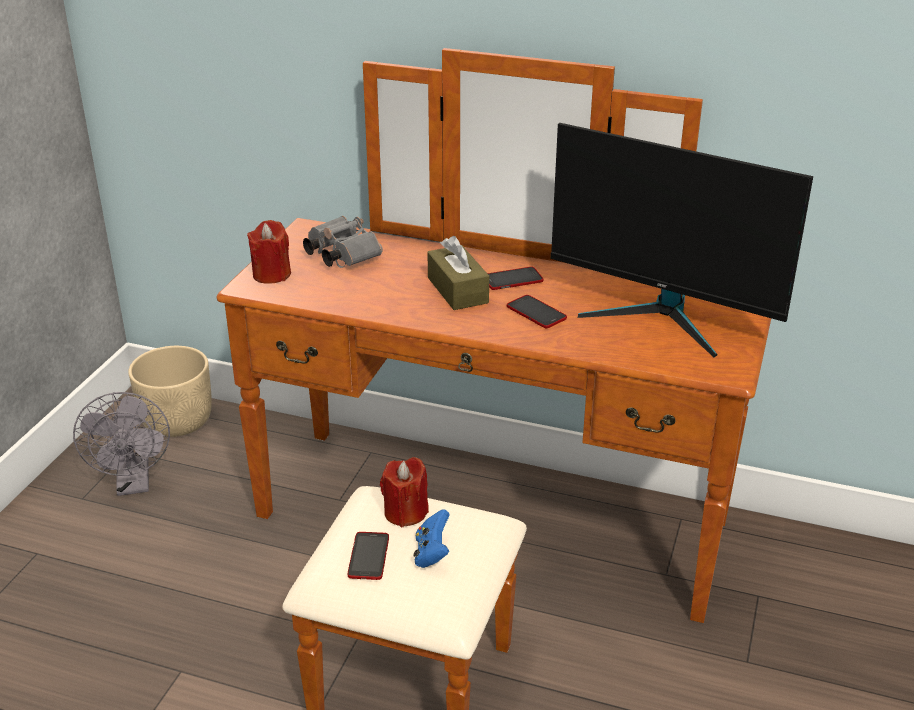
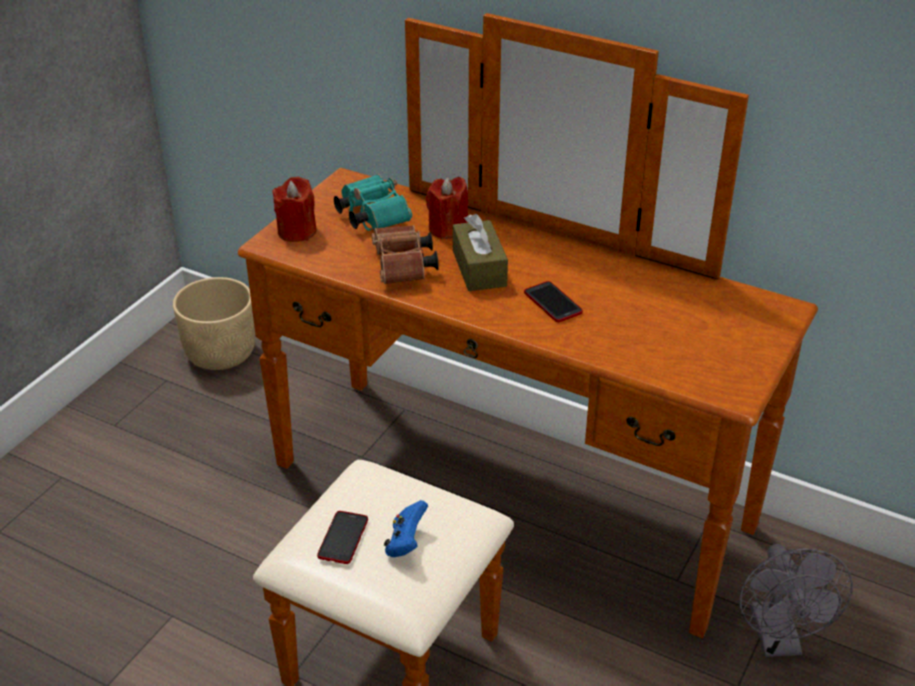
camera: 10 degrees right, 5 degrees up
grey fan [73,392,170,496] -> grey fan moved to [739,544,853,657]
grey binoculars [303,216,383,268] -> turquoise binoculars [334,174,412,231]
red candle [380,457,429,527] -> red candle moved to [426,177,468,239]
phone [487,267,543,290] -> none
monitor [551,123,813,357] -> none
none -> brown binoculars [372,225,439,284]

